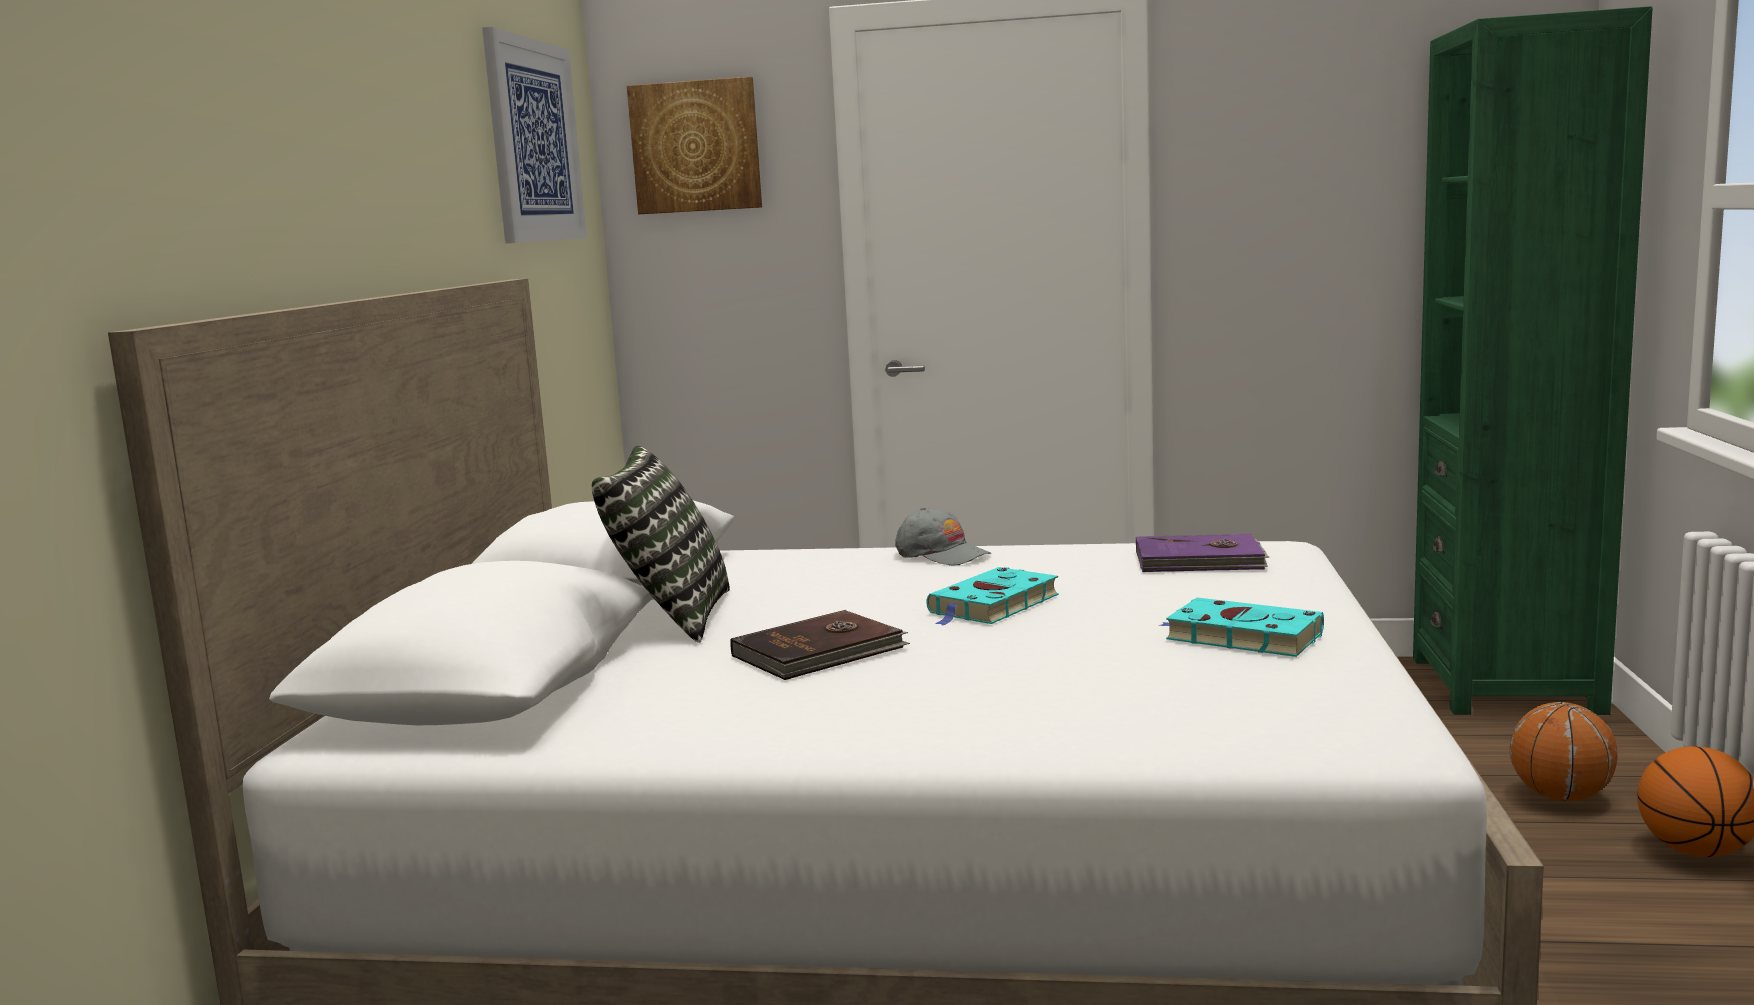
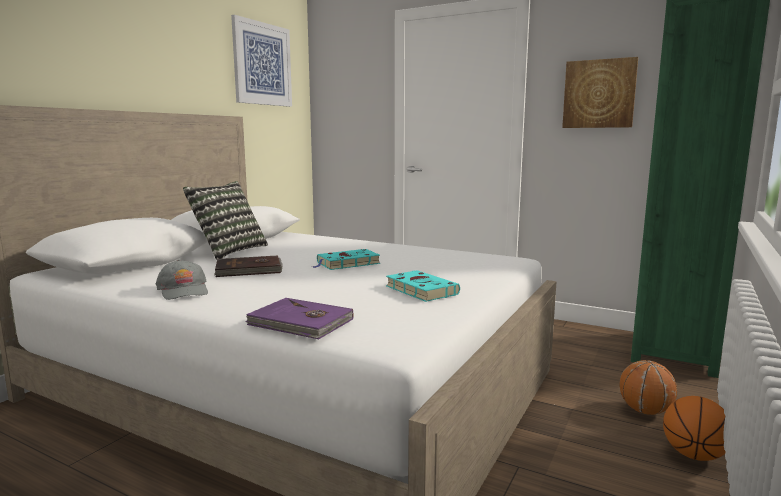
camera: 20 degrees right, 0 degrees up
picture [627,77,762,214] -> picture moved to [562,57,638,128]
grey cap [895,507,991,566] -> grey cap moved to [156,259,208,300]
purple book [1136,534,1269,572] -> purple book moved to [245,298,353,339]

